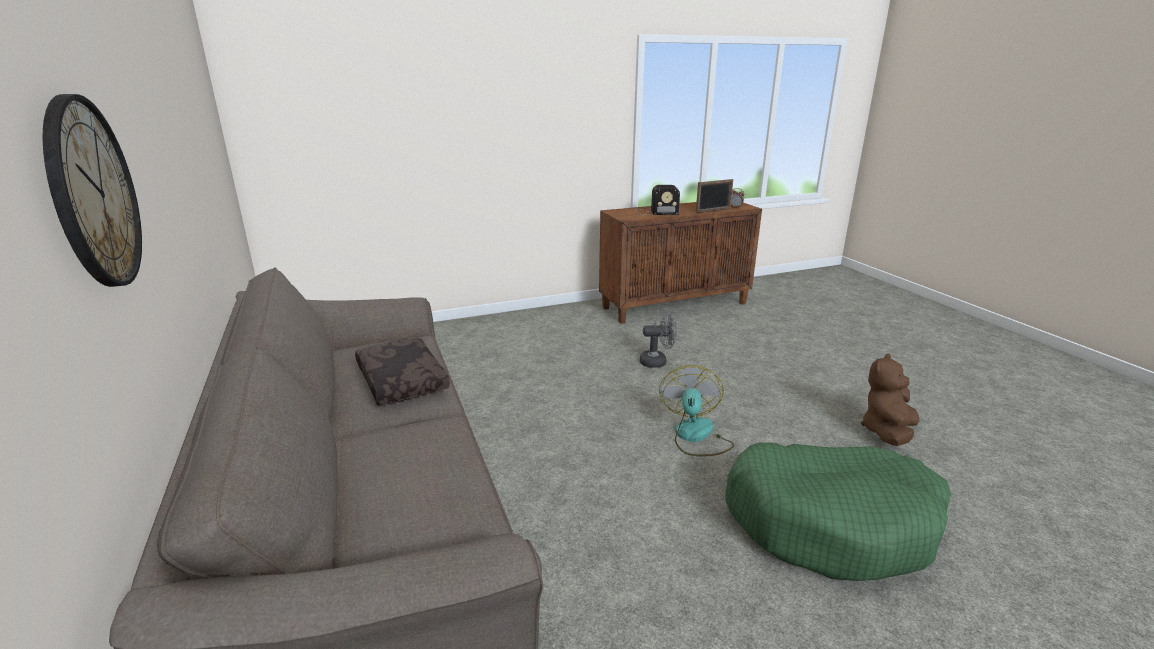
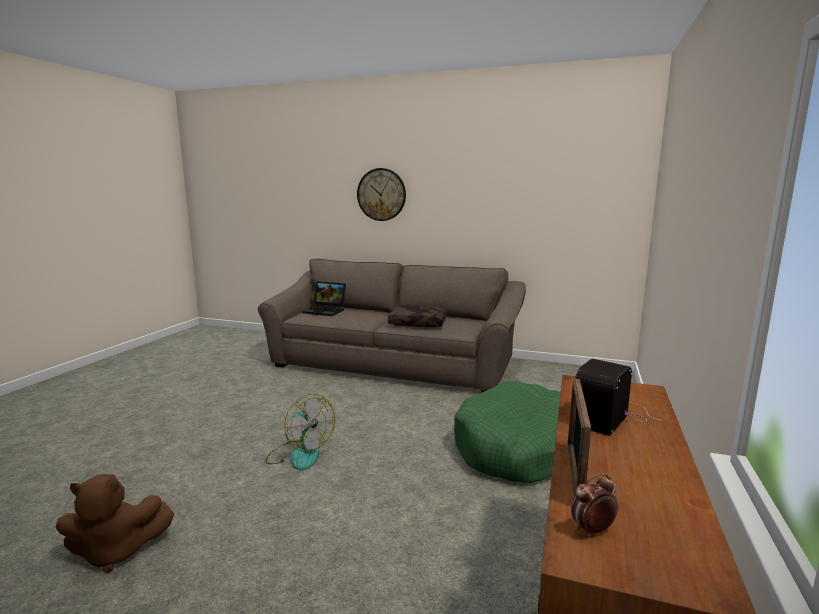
camera: 130 degrees right, 10 degrees down
grey fan [640,313,677,368] -> none
green dog bed [725,442,951,581] -> green dog bed moved to [454,381,561,483]
brown plush toy [861,353,919,446] -> brown plush toy turned 90 degrees clockwise [56,474,174,573]
none -> laptop [303,281,346,316]

